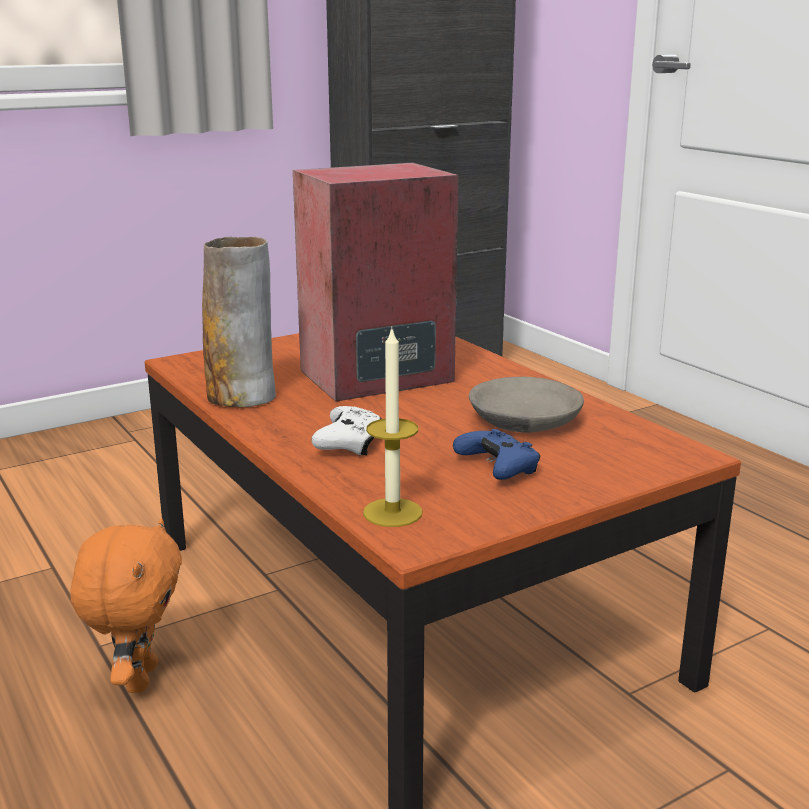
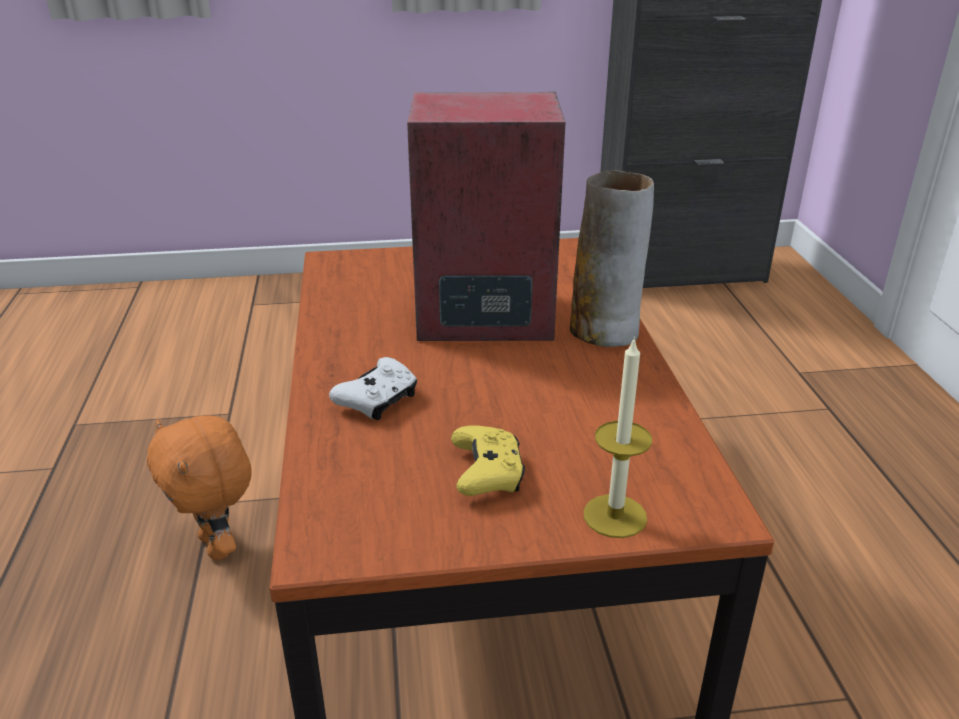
camera: 25 degrees right, 10 degrees up
orange plush toy [70,518,182,693] -> orange plush toy turned 120 degrees clockwise [147,415,252,560]
vase [202,237,276,407] -> vase moved to [570,170,654,347]
candle [363,326,422,527] -> candle moved to [584,336,652,538]
blue game controller [453,429,540,480] -> yellow game controller [451,425,525,496]
grey bowl [469,377,584,433] -> none

